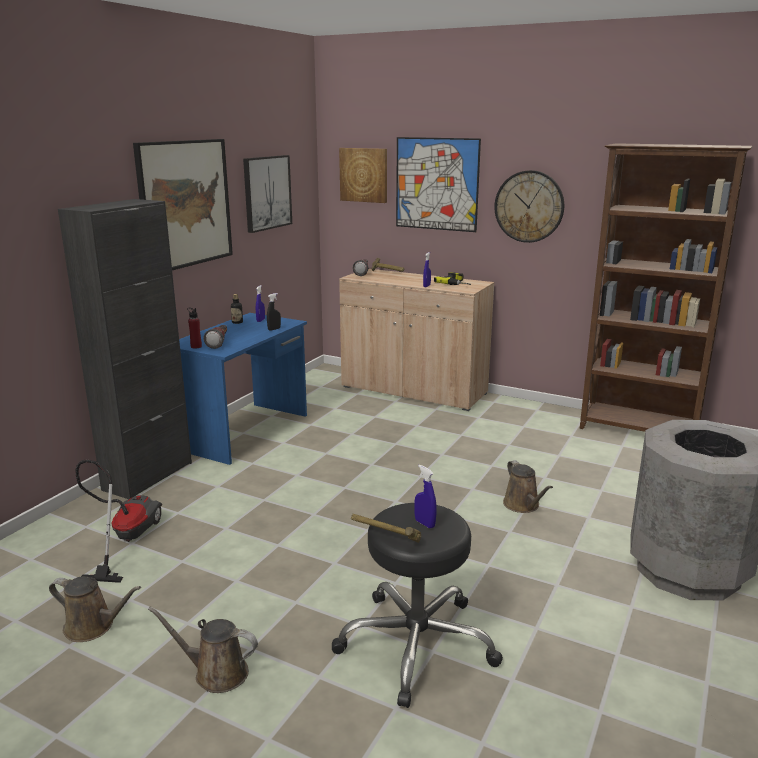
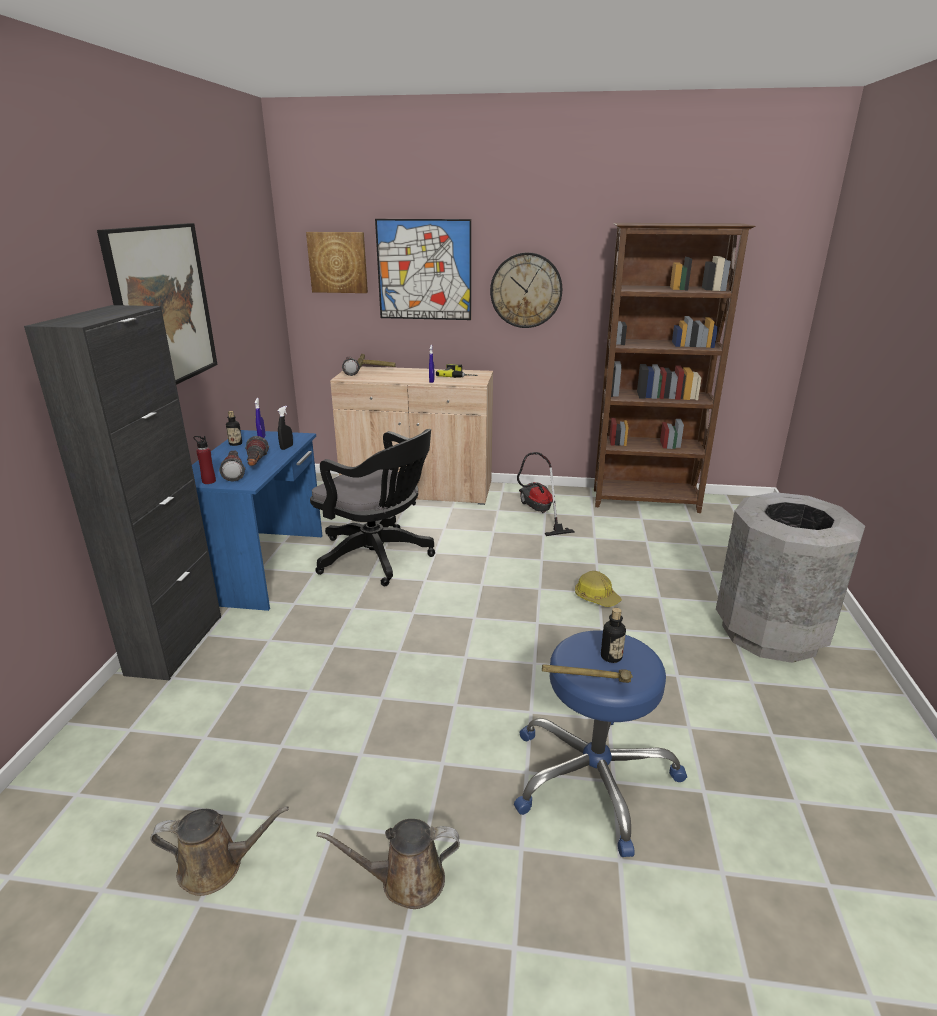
camera: 20 degrees left, 5 degrees up
vacuum cleaner [76,460,162,583] -> vacuum cleaner moved to [517,452,574,536]
picture [243,155,292,233] -> none
black stool [332,503,503,708] -> blue stool [514,630,687,857]
blue spray bottle [414,465,437,528] -> bottle [601,608,626,663]
brown watering can [503,460,553,513] -> hard hat [575,571,622,607]
none -> flashlight [245,436,269,466]
none -> black office chair [310,429,435,586]

